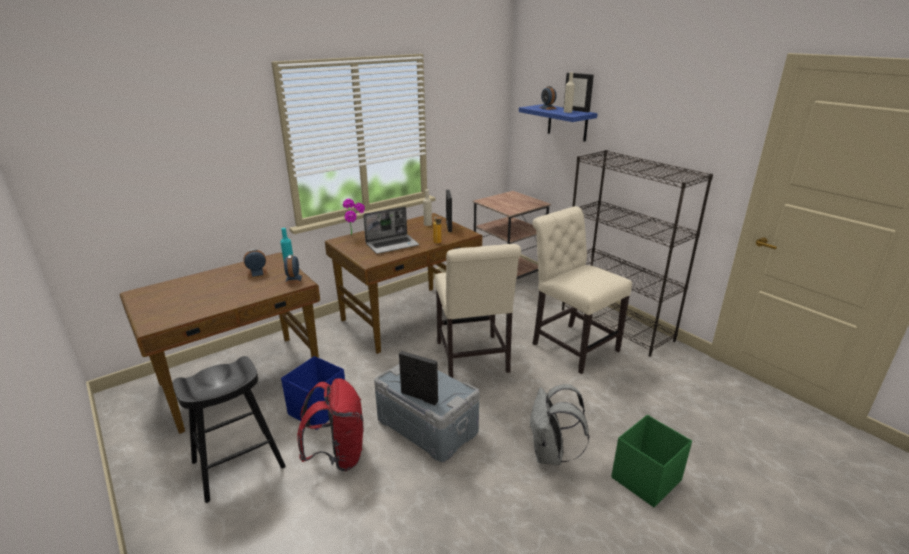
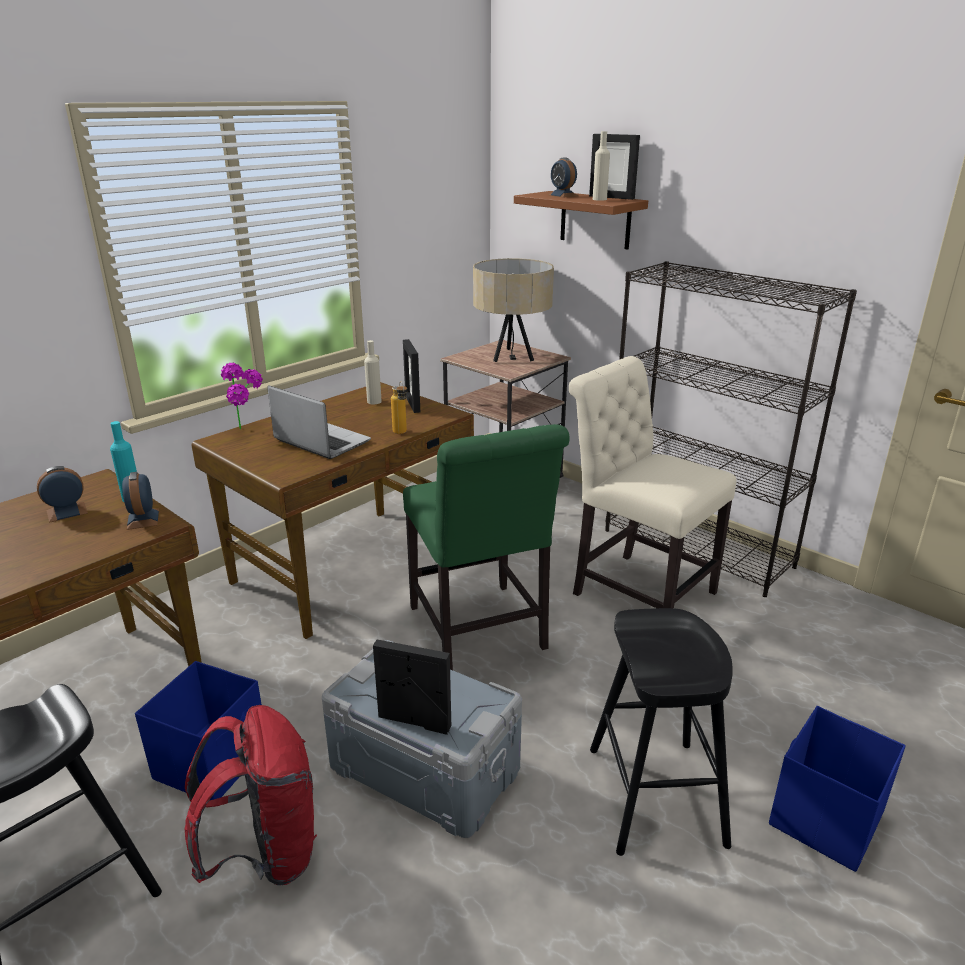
camera: 10 degrees left, 0 degrees up
laptop [363,207,419,254] -> laptop turned 105 degrees counterclockwise [267,385,371,459]
beige chair [435,244,521,378] -> green chair [403,424,570,670]
blue shelf [519,104,598,142] -> brown shelf [514,191,648,249]
grey backpack [529,384,589,465] -> black stool [590,608,733,856]
green storage box [611,415,692,507] -> blue storage box [769,706,906,872]
none -> beige table lamp [473,258,554,362]

